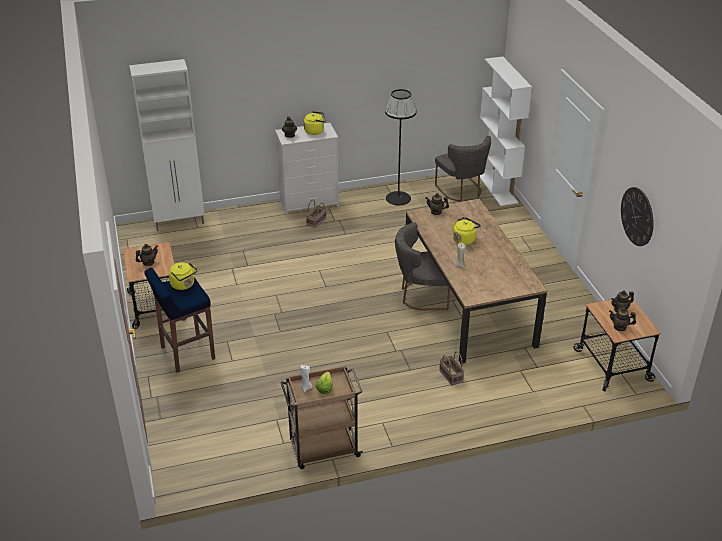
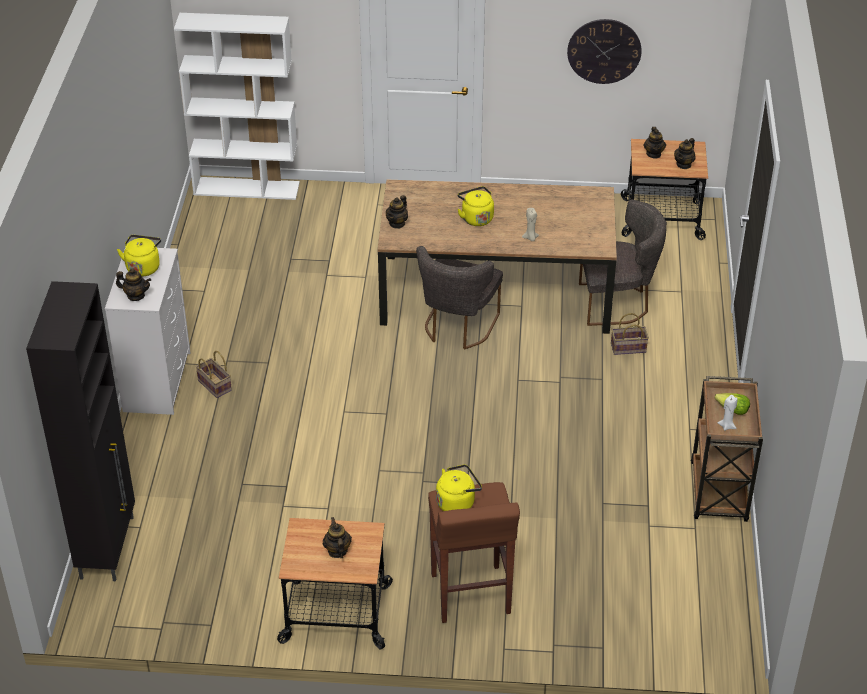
camera: 70 degrees left, 5 degrees up
white cabinet [129,59,205,231] -> black cabinet [26,281,135,581]
blue stool [144,268,215,373] -> brown stool [428,482,520,623]
black floor lamp [385,89,417,205] -> none
grey chair [435,136,491,202] -> grey chair moved to [579,200,667,326]

